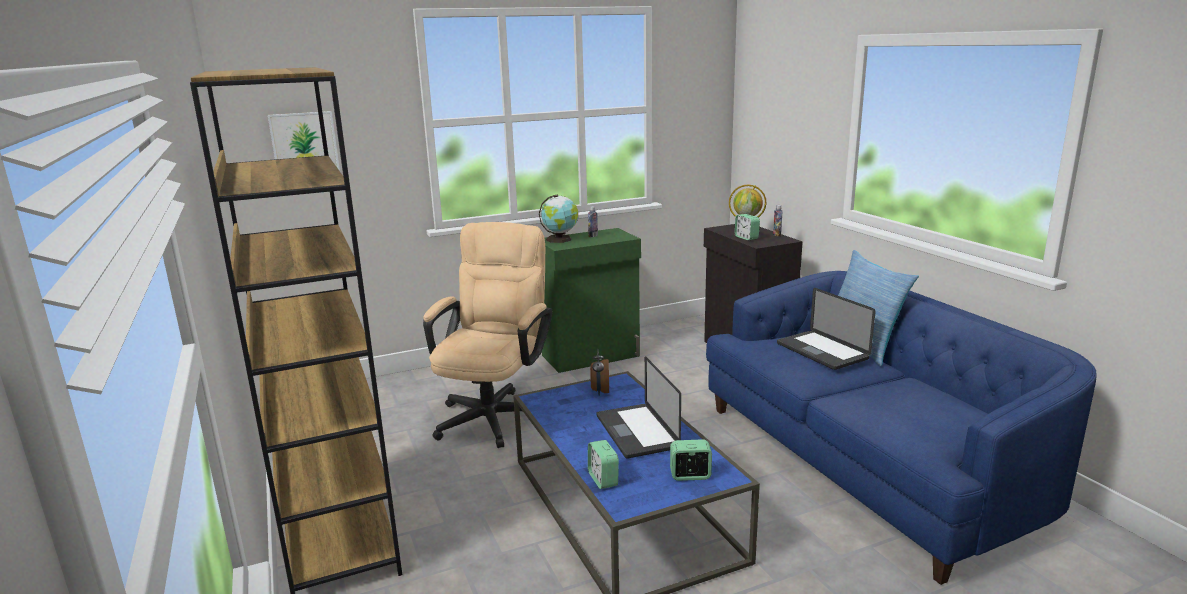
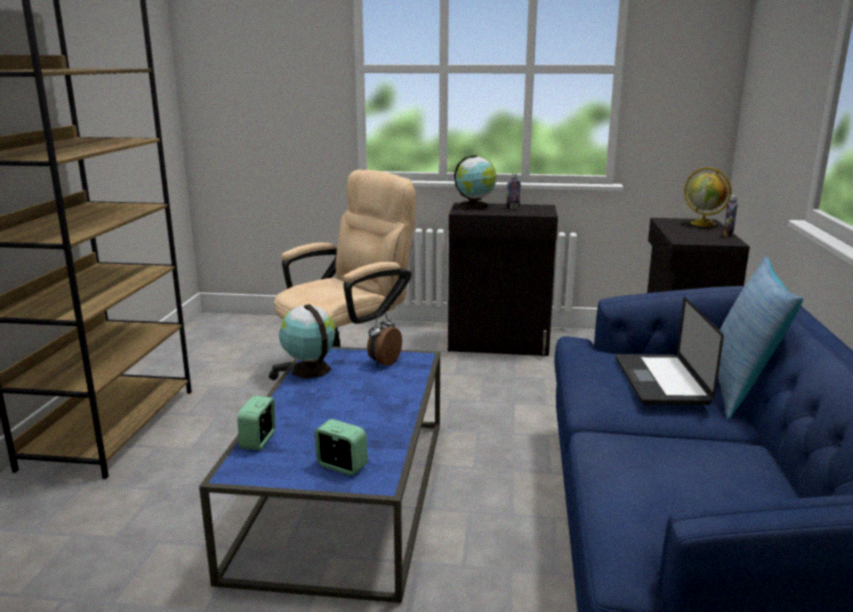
camera: 30 degrees right, 0 degrees up
picture [268,111,340,171] -> none
green cabinet [542,228,641,373] -> black cabinet [448,203,558,356]
laptop [597,356,681,459] -> none
alarm clock [734,214,760,241] -> none
none -> globe [279,304,335,379]

